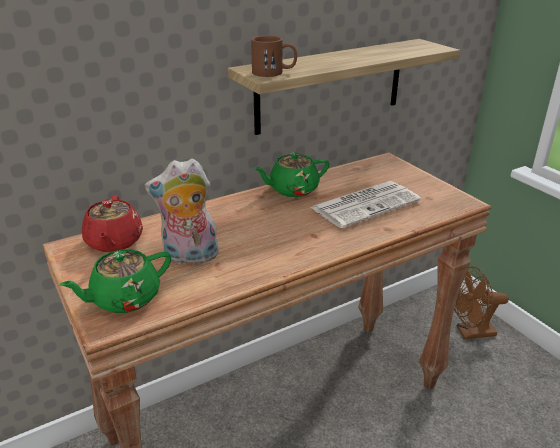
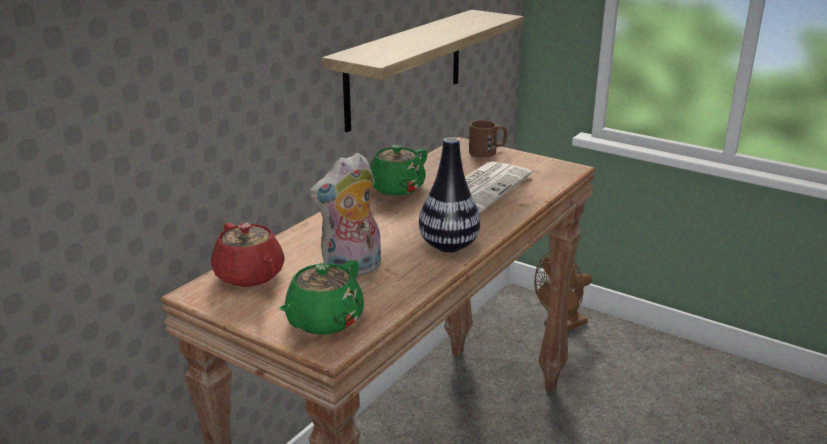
camera: 25 degrees left, 5 degrees down
brown mug [251,35,297,77] -> brown mug moved to [469,120,507,157]
none -> vase [419,137,481,252]

